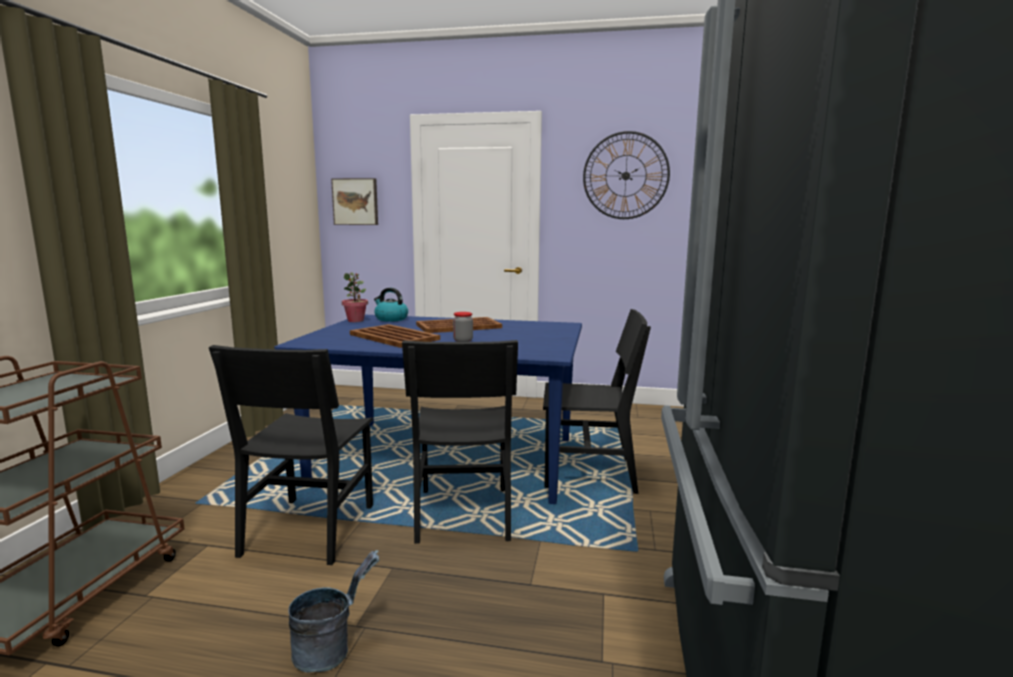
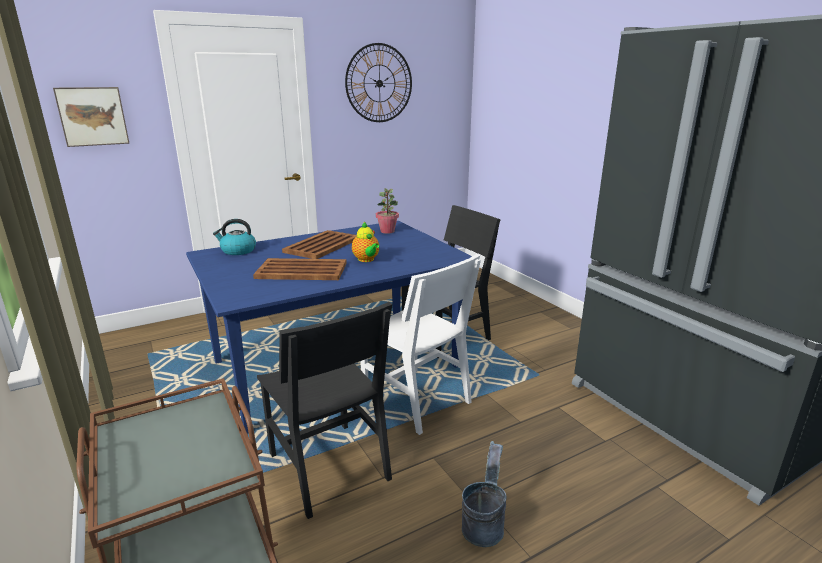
camera: 40 degrees left, 10 degrees up
potted plant [342,272,368,322] -> potted plant moved to [376,188,399,234]
black chair [402,340,518,544] -> white chair [361,254,481,435]
jar [453,312,473,342] -> teapot [352,222,379,262]

